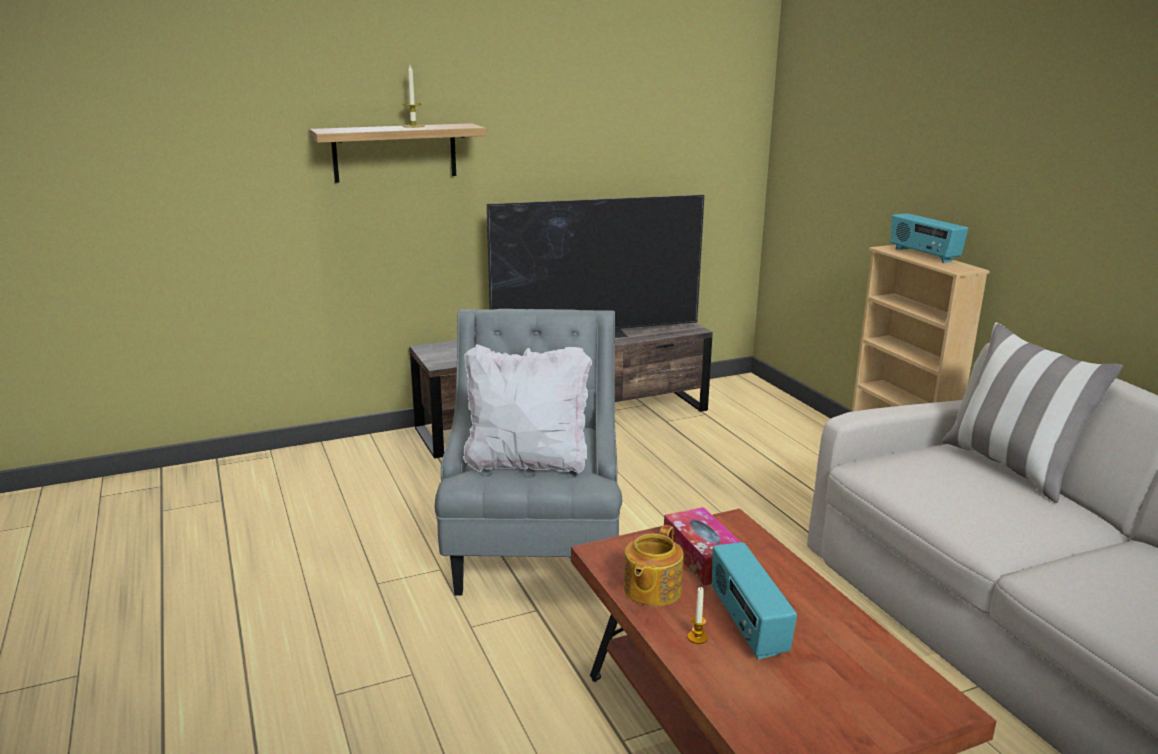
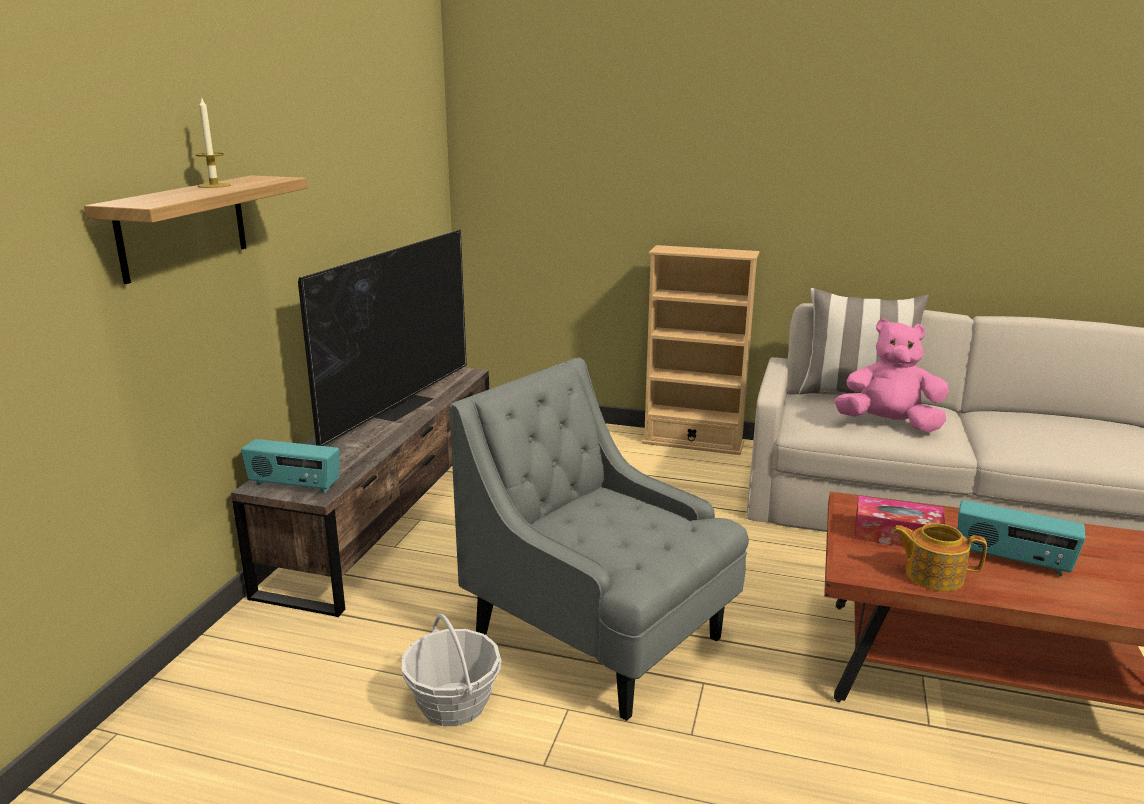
camera: 50 degrees left, 0 degrees up
white pillow [463,344,592,473] -> none
teapot [624,525,683,607] -> teapot turned 135 degrees clockwise [892,523,987,591]
candle [688,587,708,644] -> none
radio [891,213,968,263] -> radio moved to [241,439,340,493]
none -> basket [401,614,502,726]
none -> pink plush toy [834,319,949,432]

